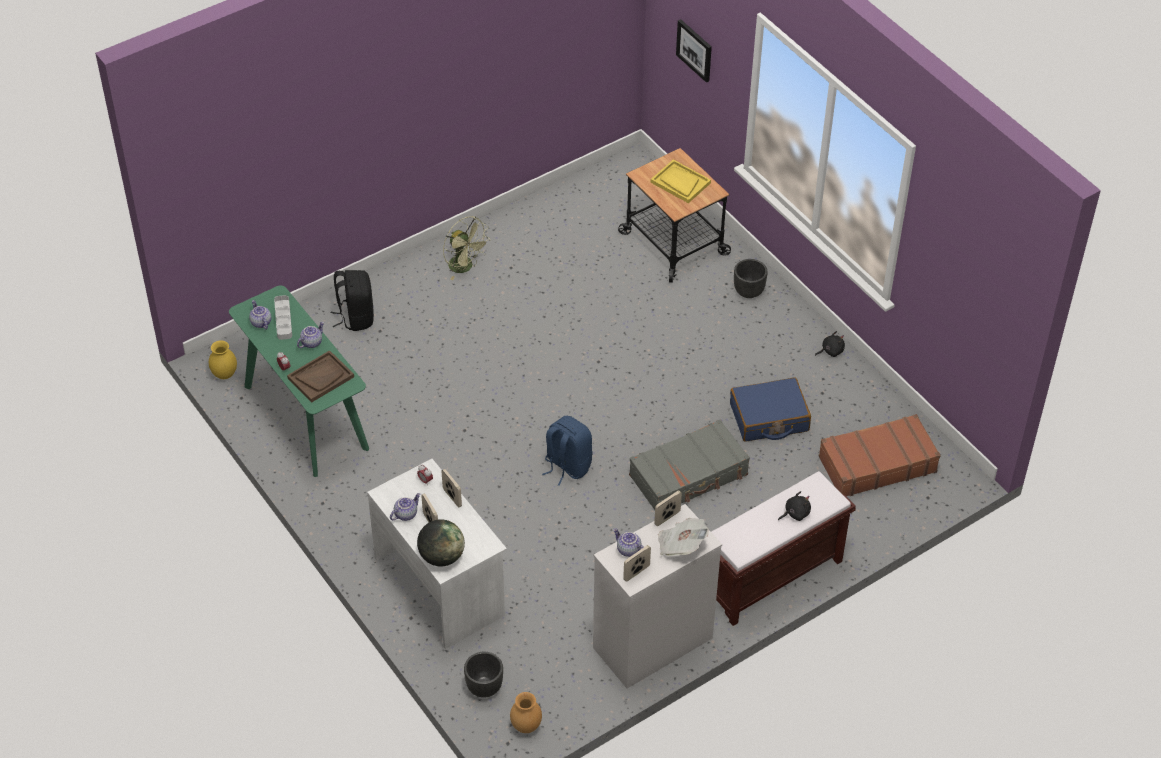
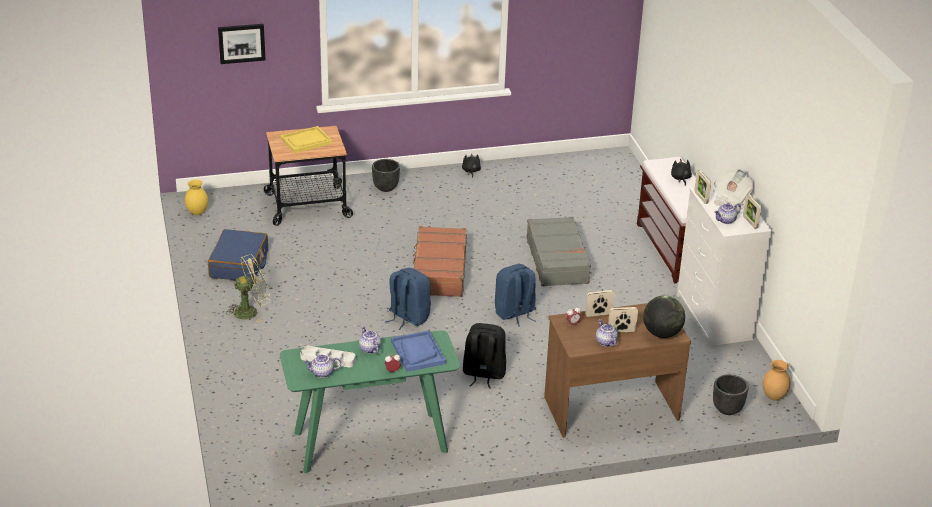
camera: 70 degrees left, 15 degrees down
yellow vase [209,340,237,379] -> yellow vase moved to [185,180,208,215]
brown tray [287,350,354,402] -> blue tray [391,330,446,372]
black backpack [330,270,374,331] -> black backpack moved to [463,323,506,389]
white desk [367,459,507,649] -> brown desk [544,303,691,438]
blue suitcase [730,377,811,442] -> blue suitcase moved to [208,229,268,280]
brown suitcase [819,414,941,496] -> brown suitcase moved to [413,226,467,297]
none -> blue backpack [385,268,431,330]

